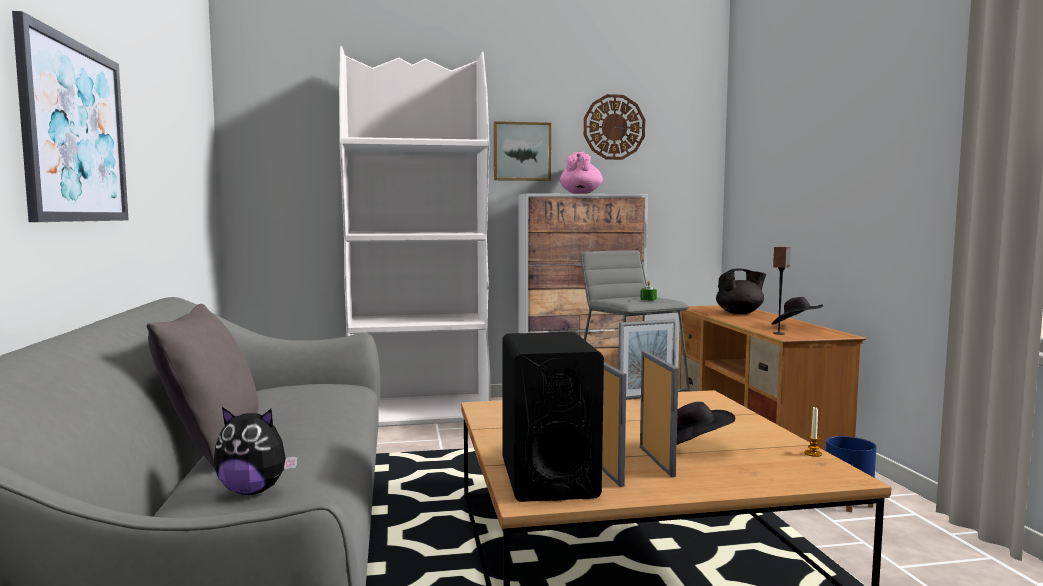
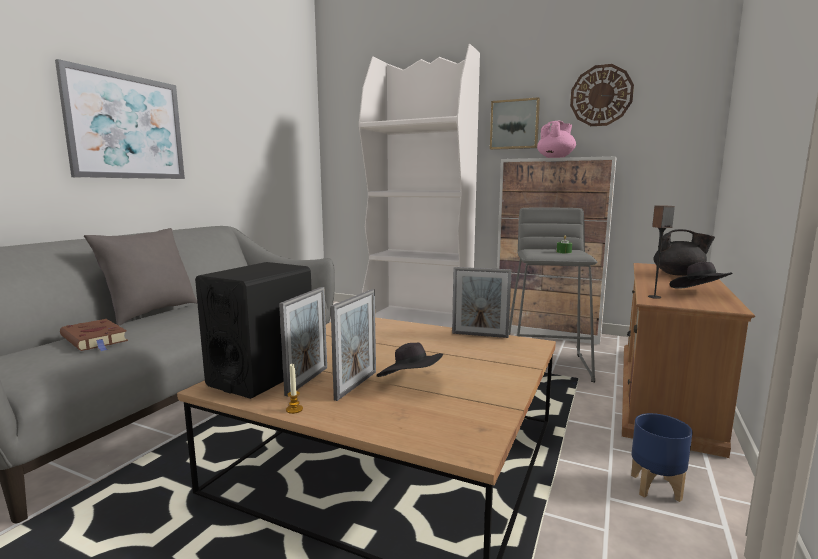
camera: 35 degrees right, 5 degrees up
plush toy [213,407,298,495] -> brown book [60,319,128,351]
candle [804,406,822,457] -> candle moved to [286,364,303,414]

